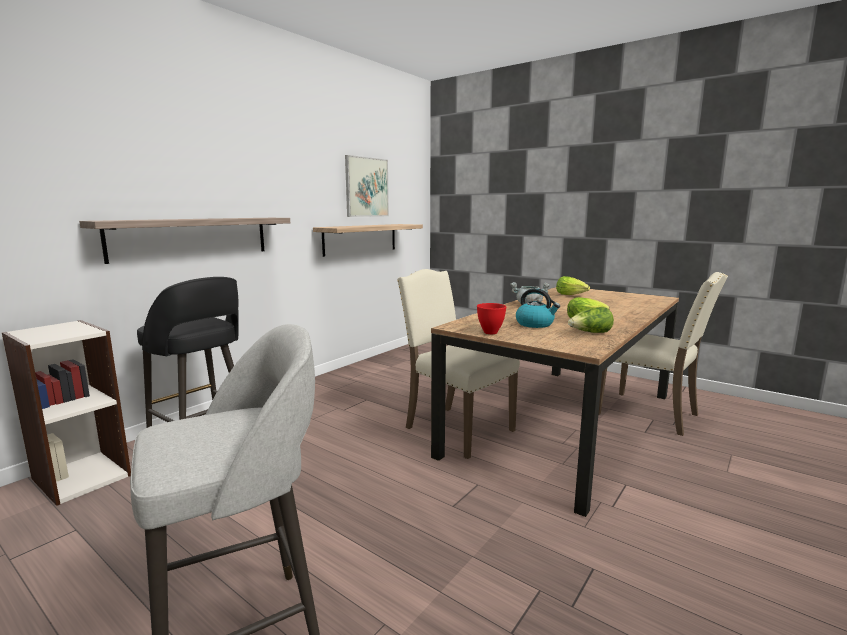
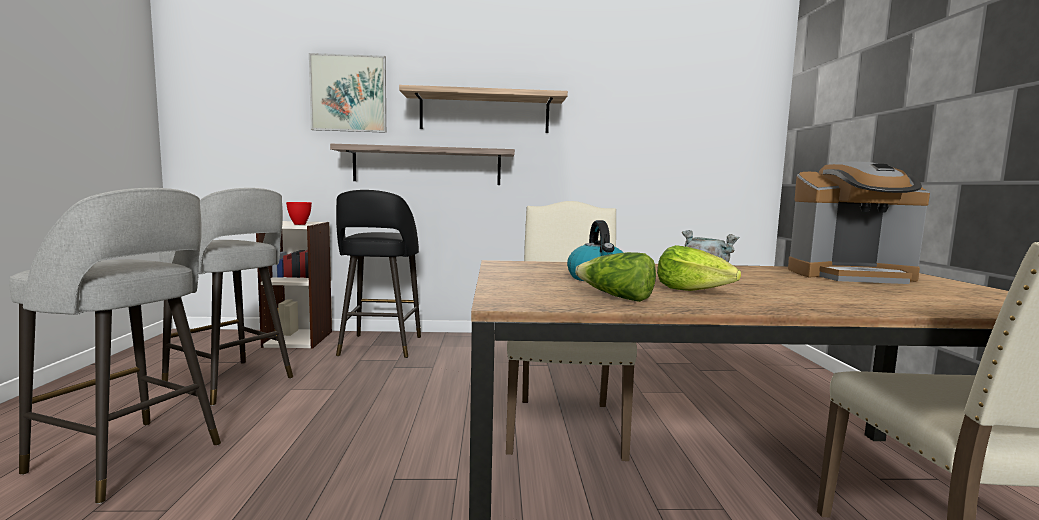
camera: 50 degrees right, 5 degrees down
shelf [313,224,423,257] -> shelf moved to [399,85,568,133]
picture [345,155,389,217] -> picture moved to [309,53,386,133]
red bowl [477,303,506,334] -> red bowl moved to [286,202,312,225]
lettuce [556,276,590,295] -> coffee machine [788,162,930,284]
none -> grey stool [159,188,293,406]

